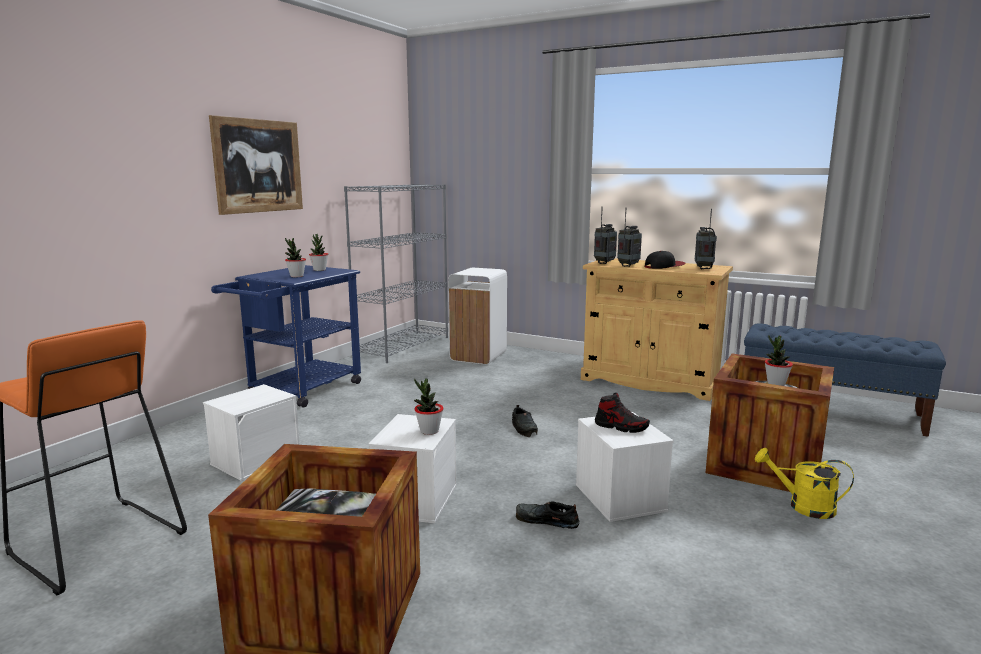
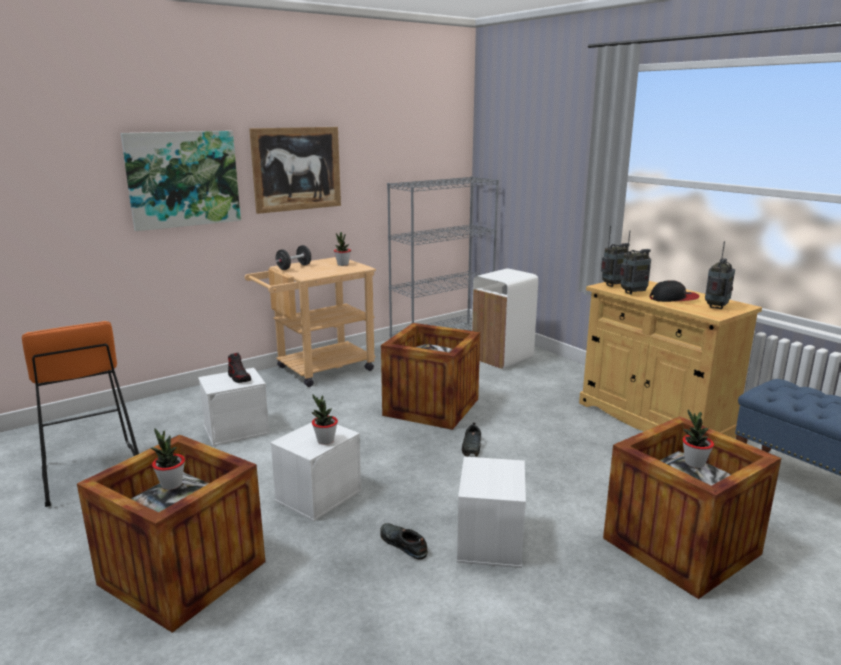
camera: 25 degrees right, 5 degrees up
blue cart [211,265,361,407] -> beige cart [245,257,376,387]
potted plant [285,238,306,277] -> potted plant moved to [151,428,185,490]
shoe [595,393,650,433] -> shoe moved to [228,353,251,383]
yellow watering can [755,448,854,519] -> none
none -> picture [121,131,241,231]
none -> black dumbbell [276,245,311,270]
none -> crate [381,323,480,430]

